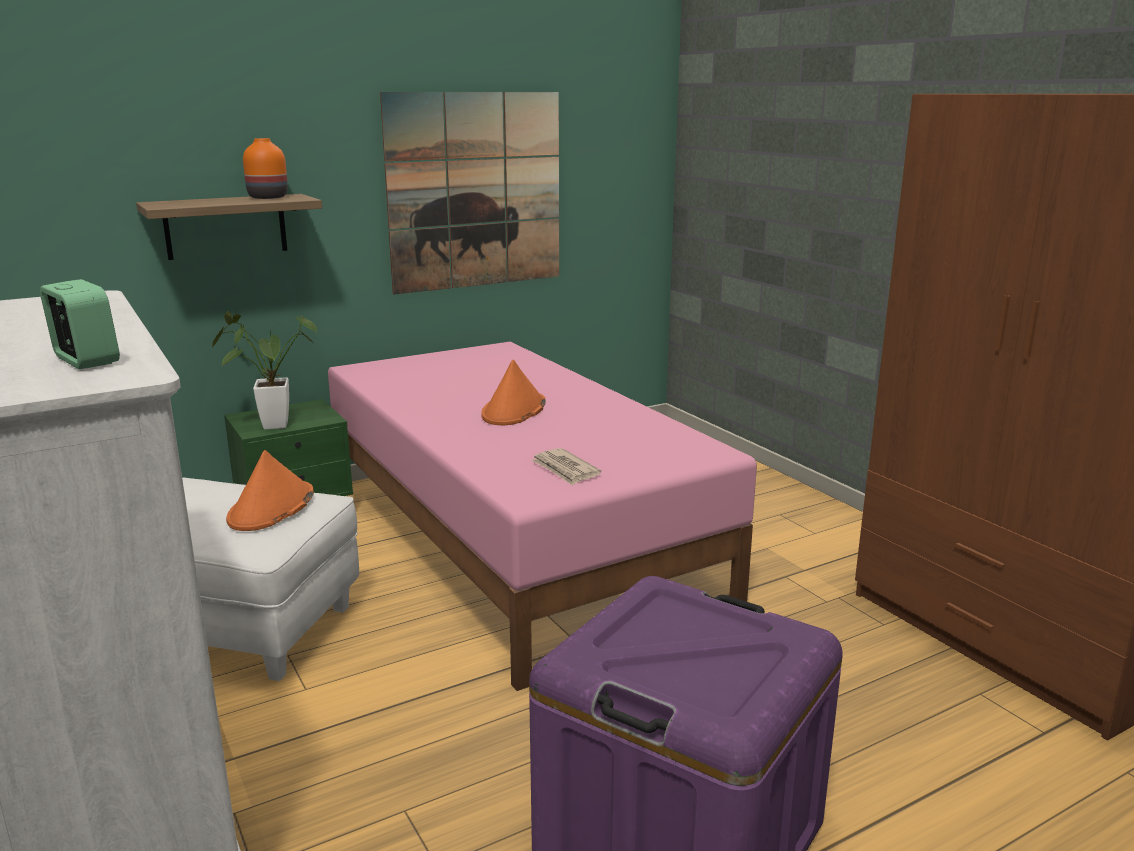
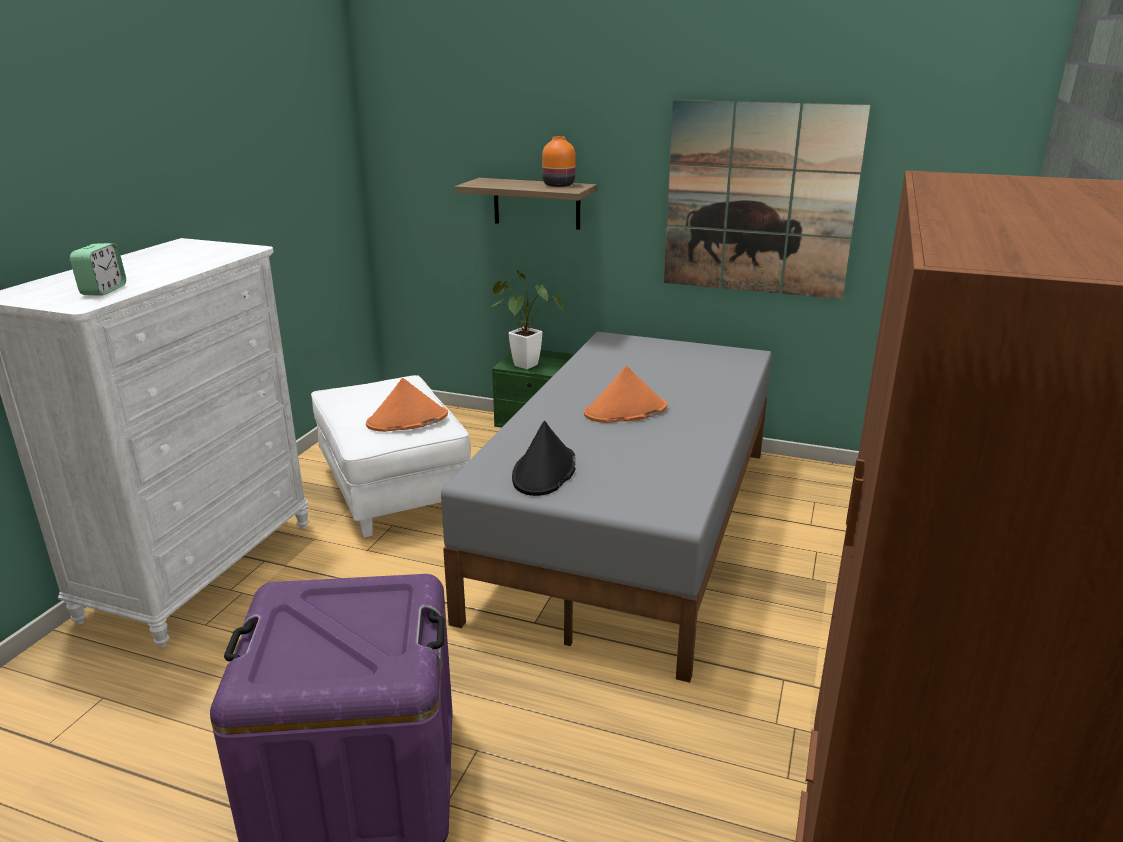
camera: 50 degrees right, 5 degrees up
pink bed [328,342,757,691] -> grey bed [441,332,772,683]
newspaper [531,448,601,486] -> black hat [512,421,576,496]

